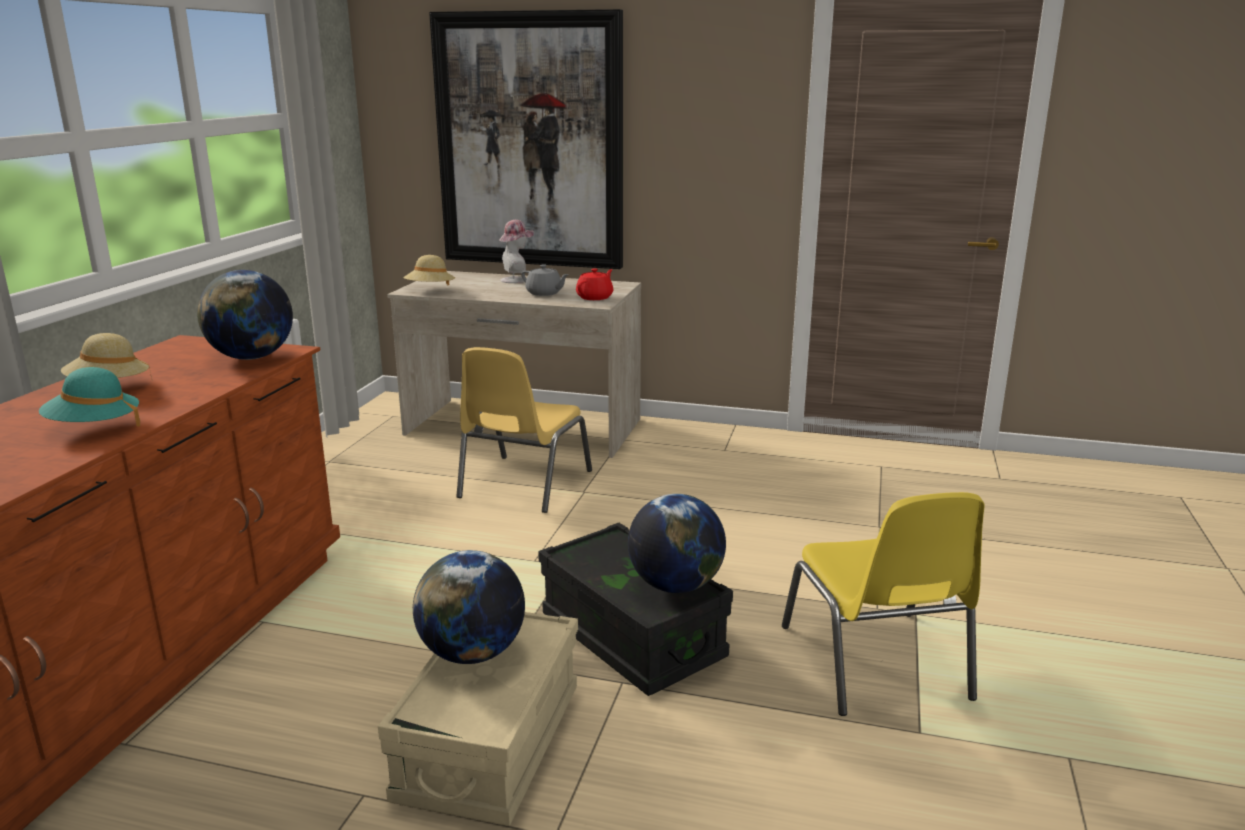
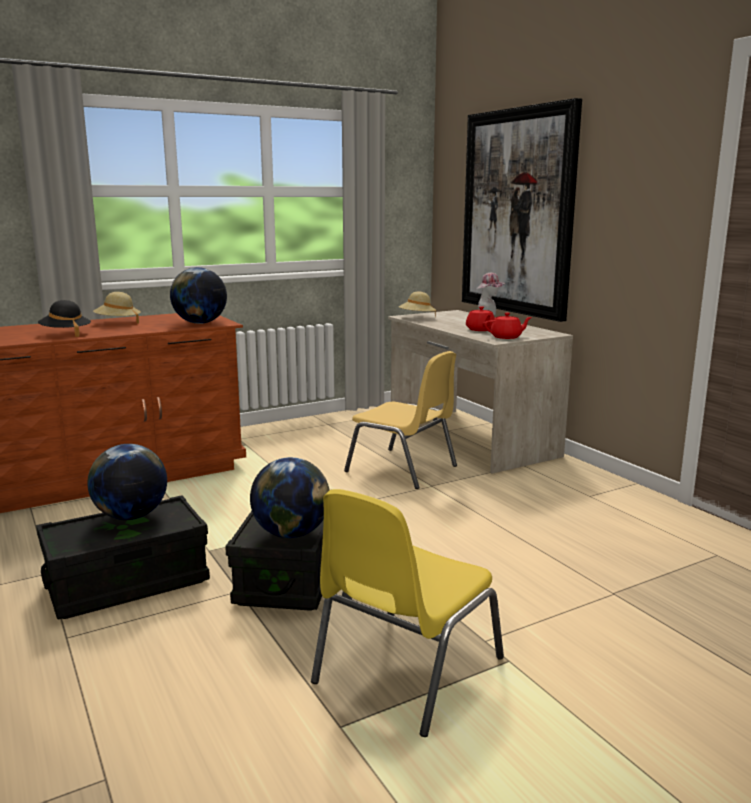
camera: 45 degrees right, 5 degrees down
turquoise hat [39,367,140,426] -> black hat [38,300,91,337]
beige storage box [378,612,578,826] -> black storage box [36,495,210,620]
yellow chair [456,347,592,513] -> yellow chair turned 120 degrees counterclockwise [344,351,457,489]
grey teapot [521,264,569,296] -> red teapot [466,306,495,331]

